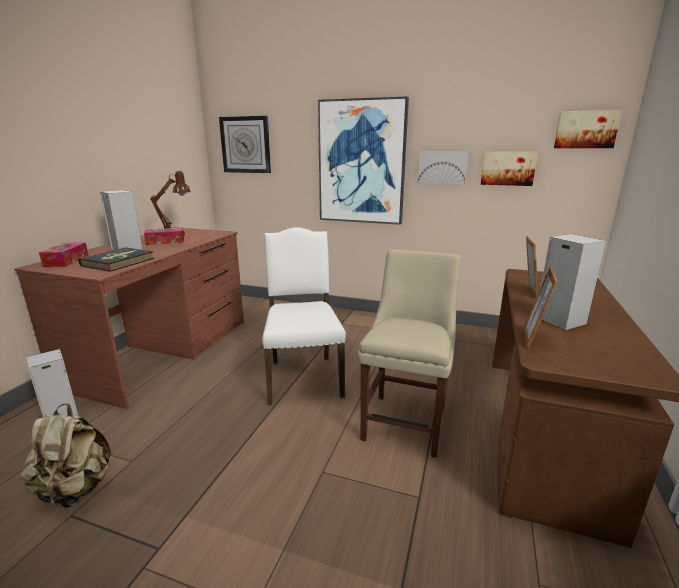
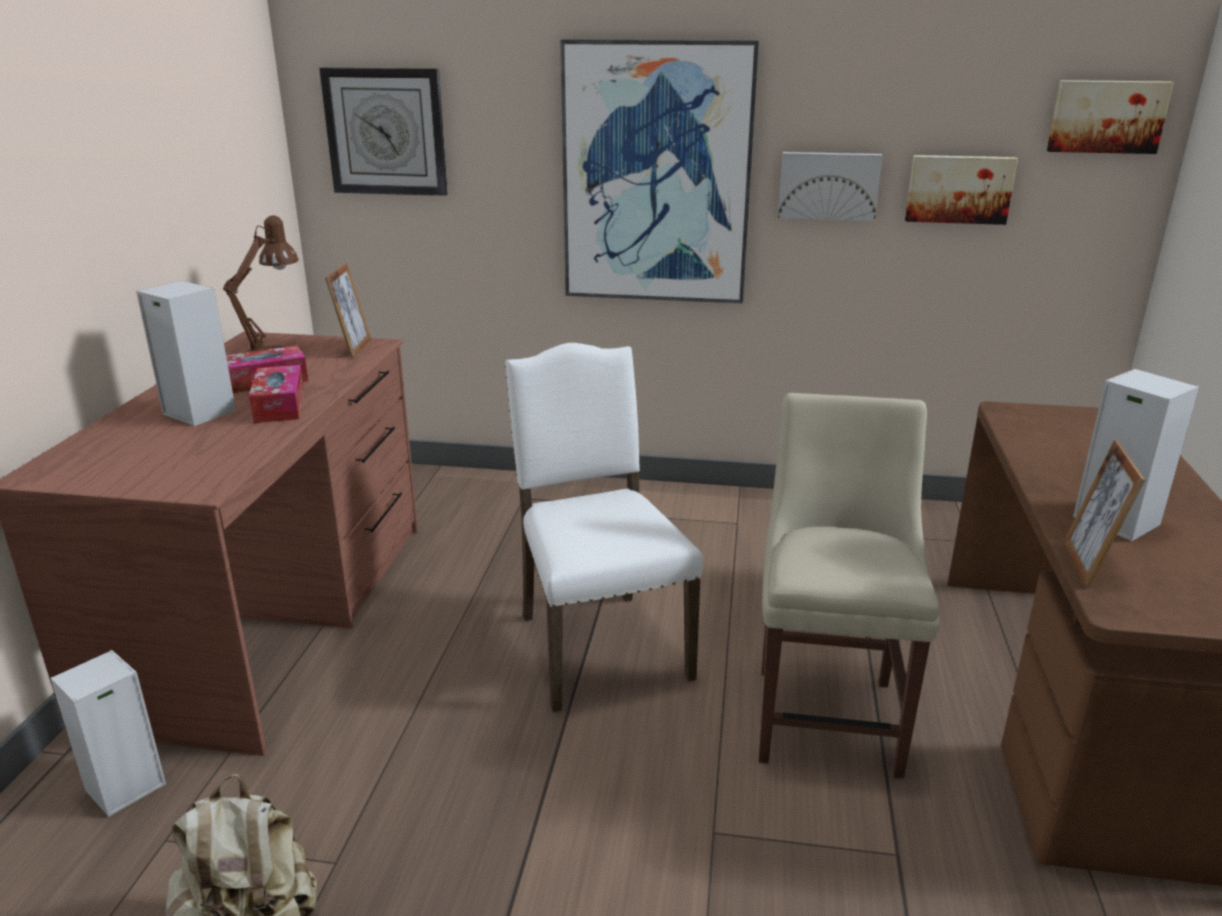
camera: 10 degrees left, 5 degrees up
tissue box [39,242,89,267] -> tissue box moved to [249,365,304,423]
book [79,247,155,272] -> none
picture frame [526,236,538,298] -> picture frame moved to [325,263,371,358]

